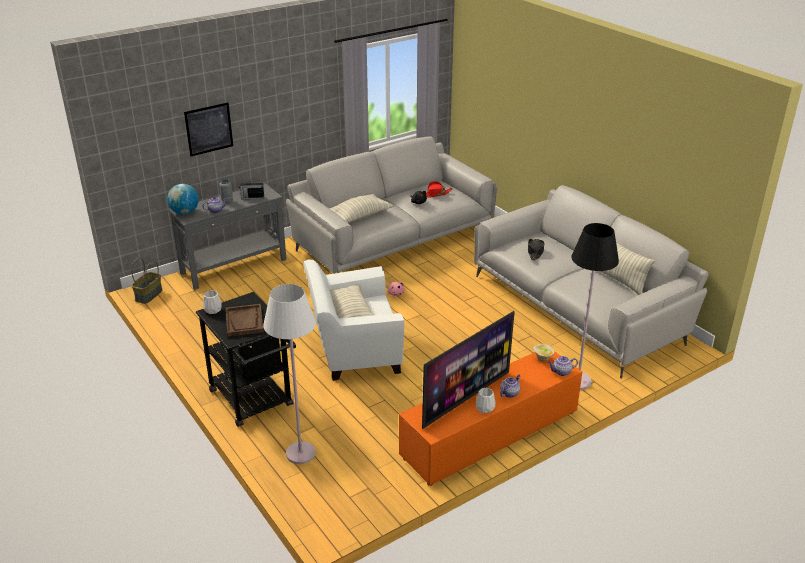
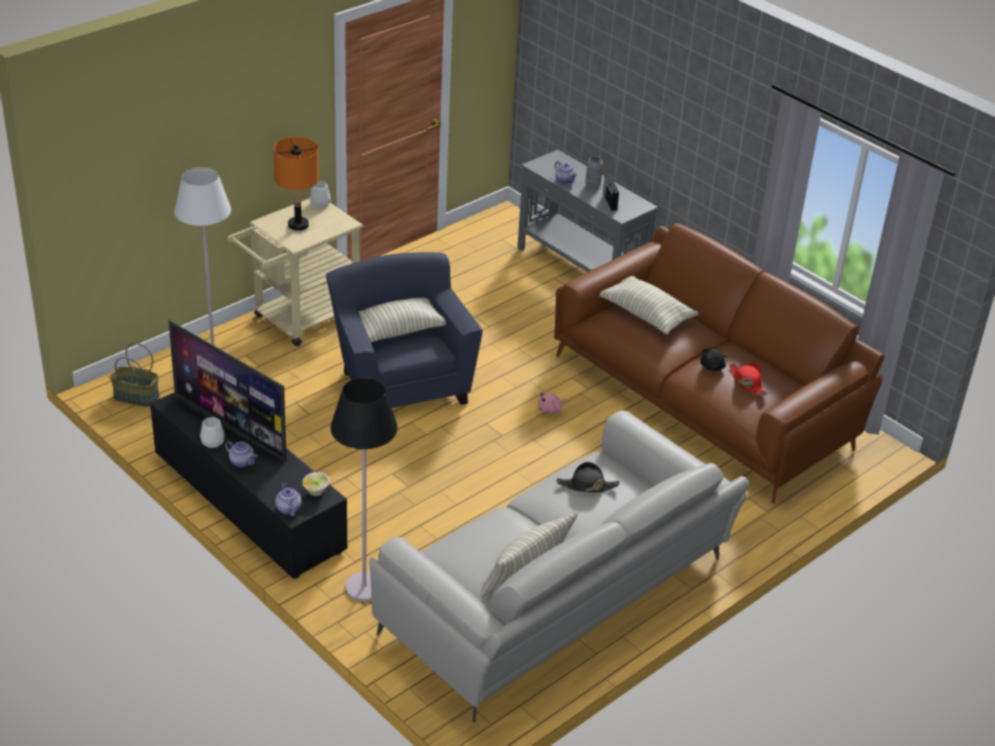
camera: 80 degrees right, 5 degrees up
basket [131,258,162,304] -> basket moved to [110,343,159,407]
globe [167,184,199,214] -> none
picture [184,103,233,156] -> none
black cart [196,292,296,427] -> beige cart [227,198,364,347]
brown tray [226,304,264,337] -> orange table lamp [273,137,319,231]
grey sofa [286,136,498,274] -> brown sofa [554,223,884,504]
white armchair [303,259,405,381] -> blue armchair [326,252,483,408]
orange tv stand [399,352,582,486] -> black tv stand [150,392,347,579]

